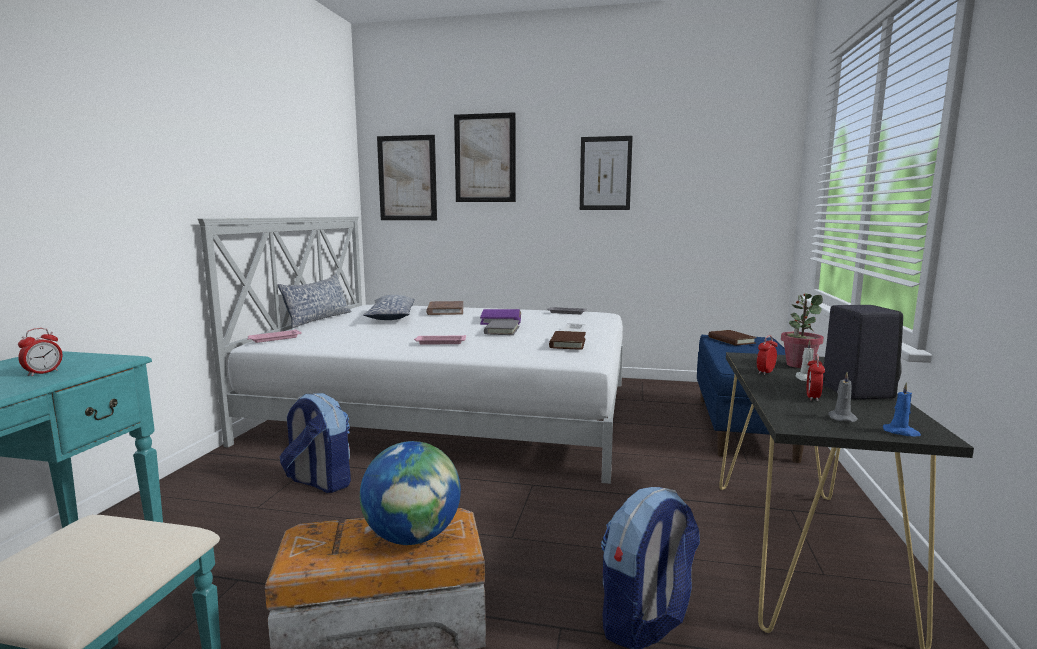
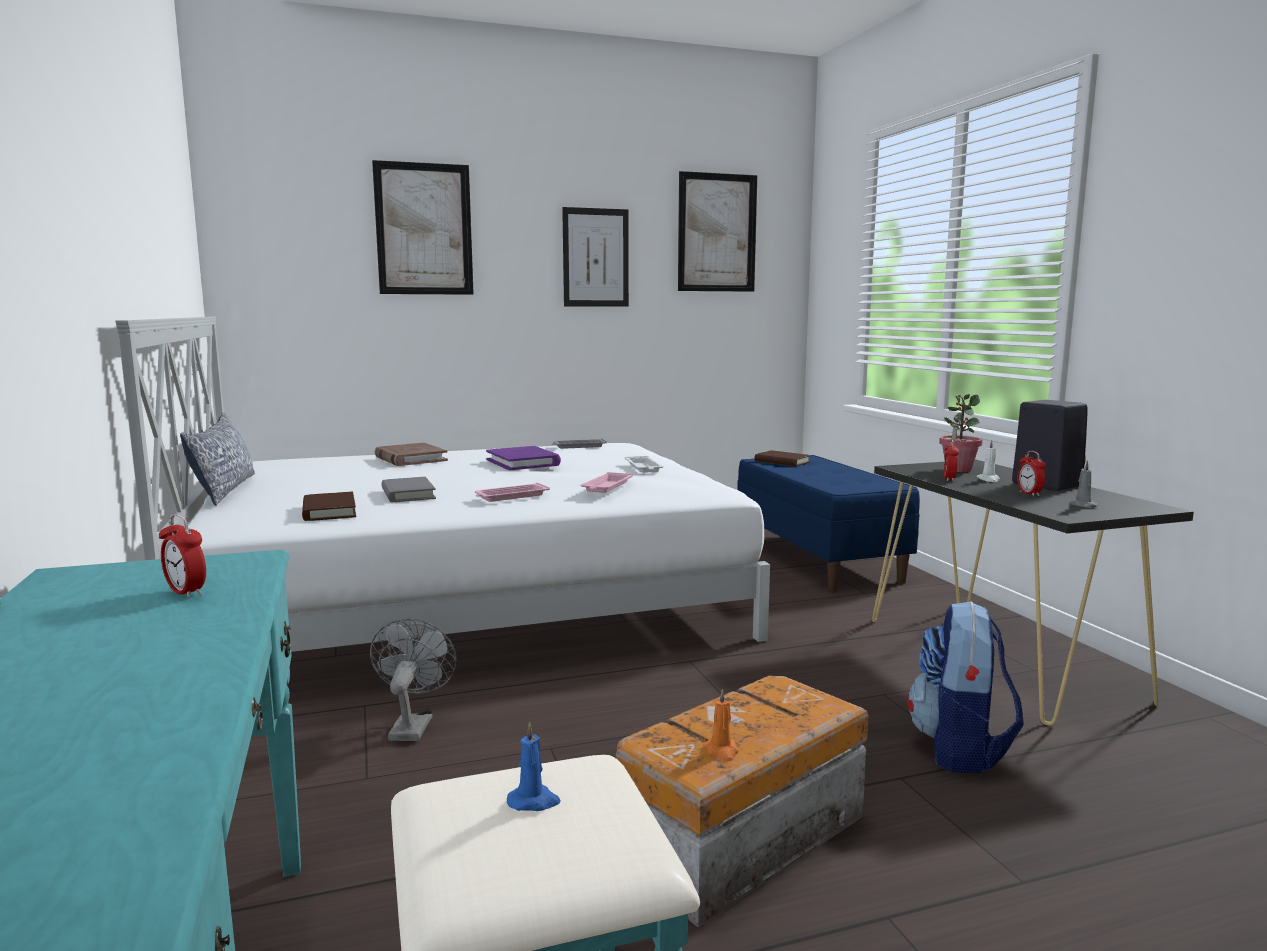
camera: 30 degrees left, 0 degrees up
alarm clock [18,328,62,376] -> alarm clock turned 135 degrees clockwise [159,514,206,598]
pink tray [247,329,302,343] -> pink tray moved to [581,472,633,493]
backpack [280,393,351,493] -> grey fan [370,619,457,741]
globe [360,441,461,545] -> none
pillow [363,295,415,320] -> none
picture [377,135,437,220] -> picture moved to [678,171,757,292]
grey book [484,320,520,335] -> grey book moved to [382,477,436,502]
brown book [549,331,586,350] -> brown book moved to [302,492,356,521]
blue candle [883,382,921,437] -> blue candle moved to [507,722,561,811]
none -> orange candle [703,689,738,762]

